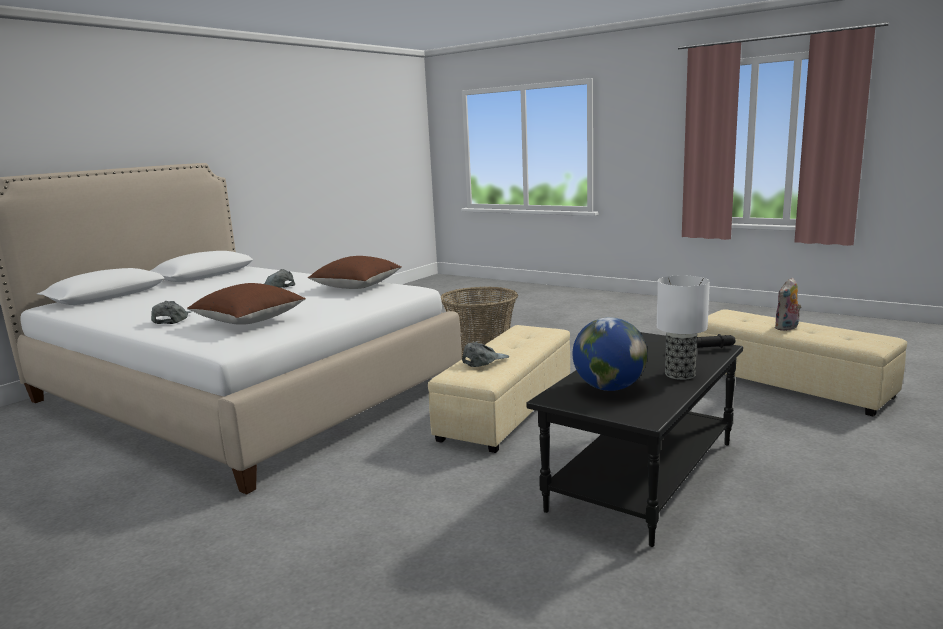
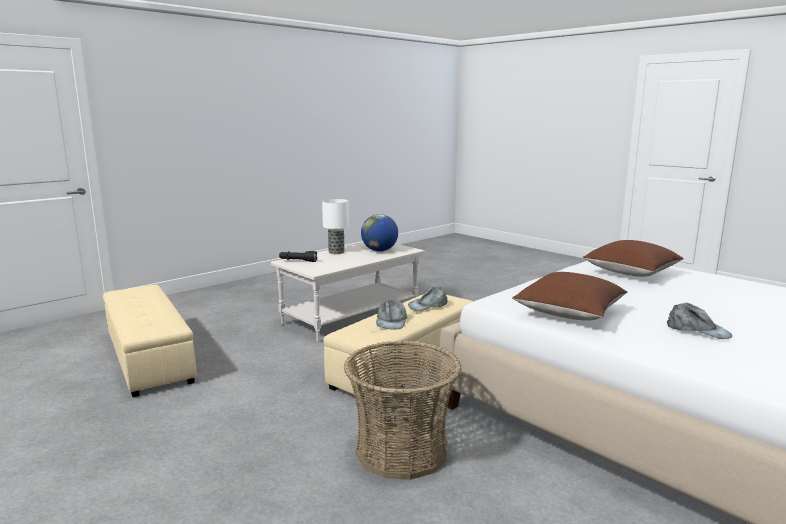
camera: 170 degrees left, 0 degrees up
grey cap [151,301,191,324] -> grey cap moved to [376,300,407,330]
black coffee table [526,332,743,547] -> white coffee table [271,243,425,342]
plush toy [774,278,801,331] -> none

